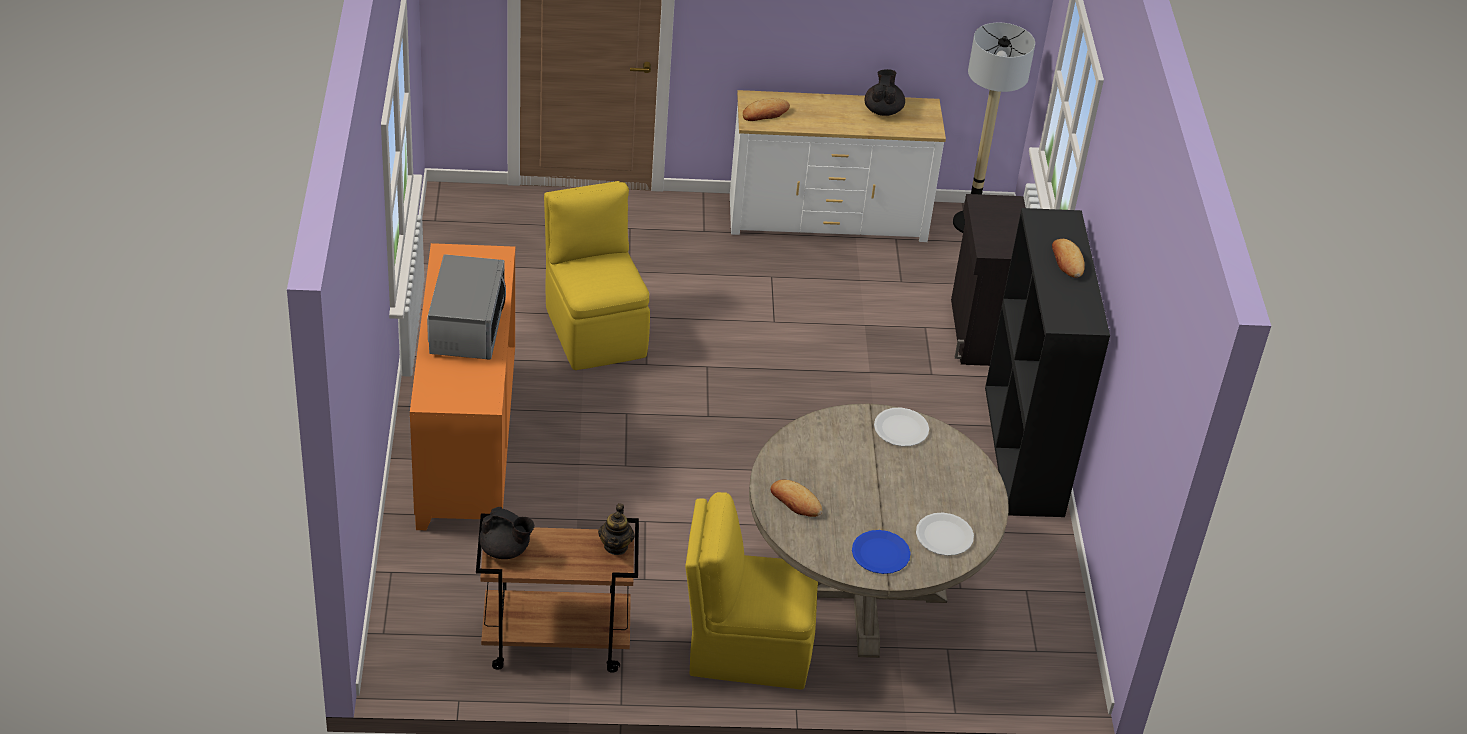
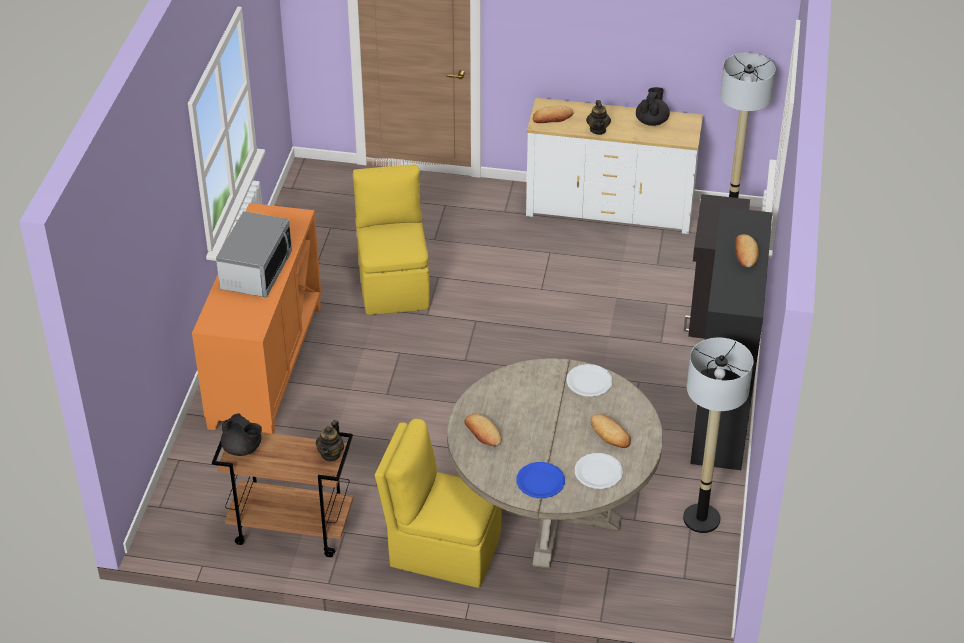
camera: 15 degrees right, 0 degrees up
none -> teapot [586,100,611,135]
none -> bread [591,414,631,448]
none -> floor lamp [683,338,753,533]

